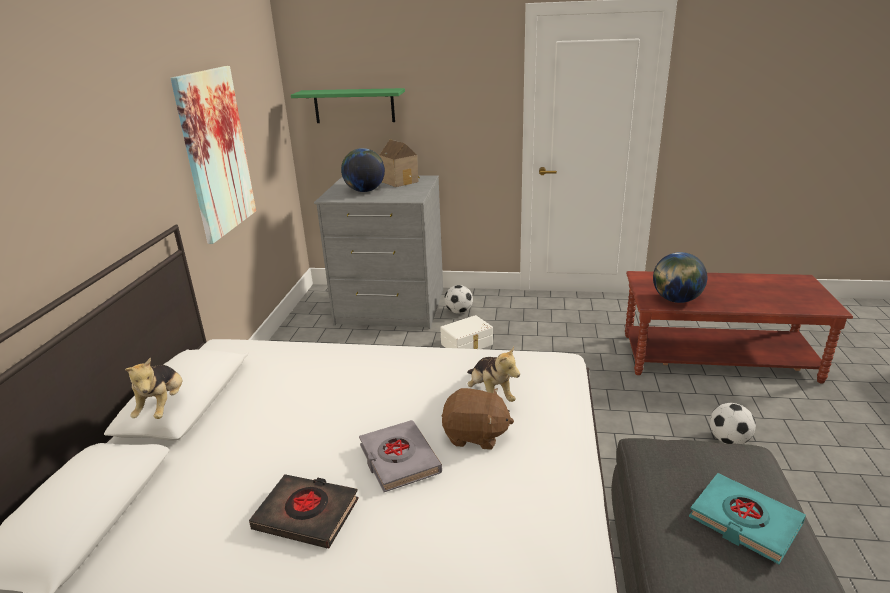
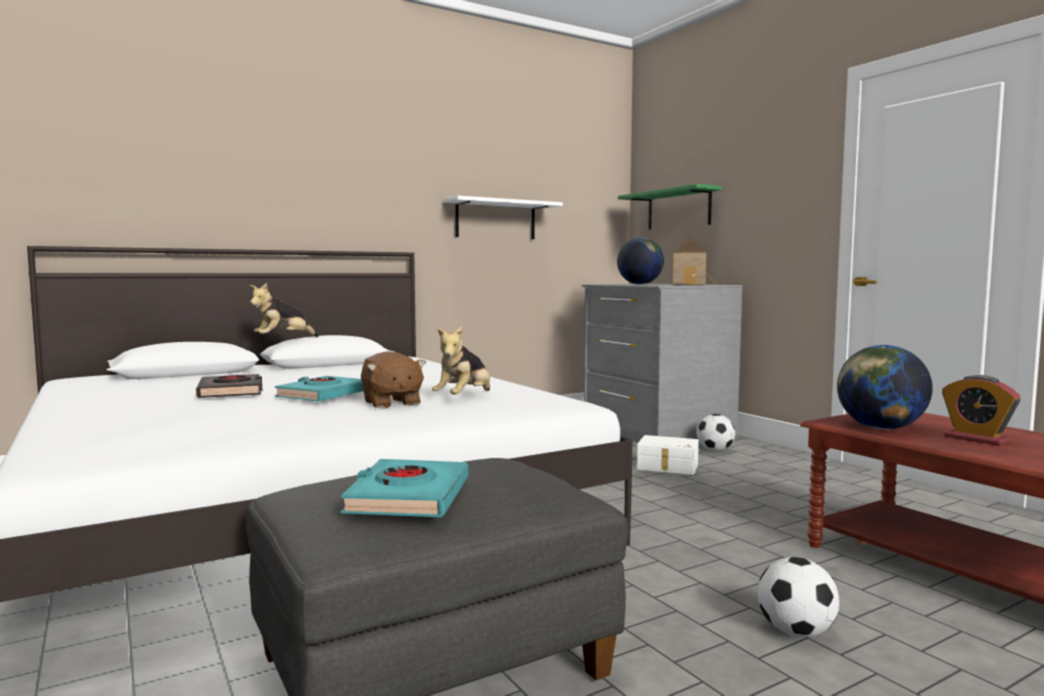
camera: 50 degrees right, 20 degrees down
picture [170,66,256,244] -> white shelf [443,196,563,239]
grey book [359,420,442,492] -> turquoise book [275,376,364,402]
none -> alarm clock [942,375,1021,446]

